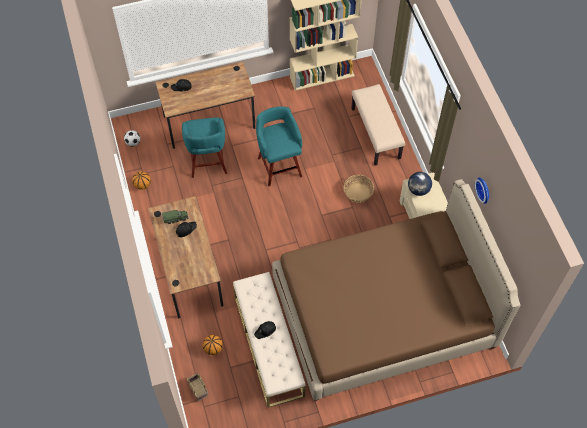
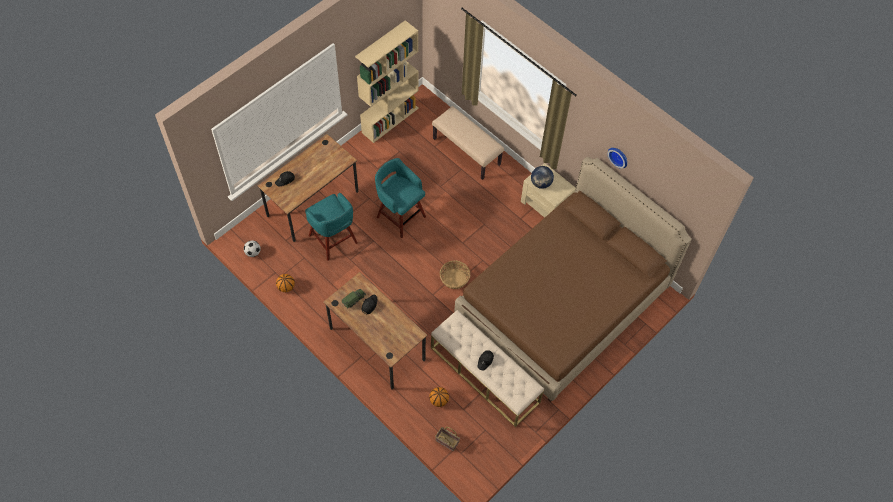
camera: 30 degrees left, 0 degrees up
basket [343,175,374,203] -> basket moved to [440,260,470,289]

